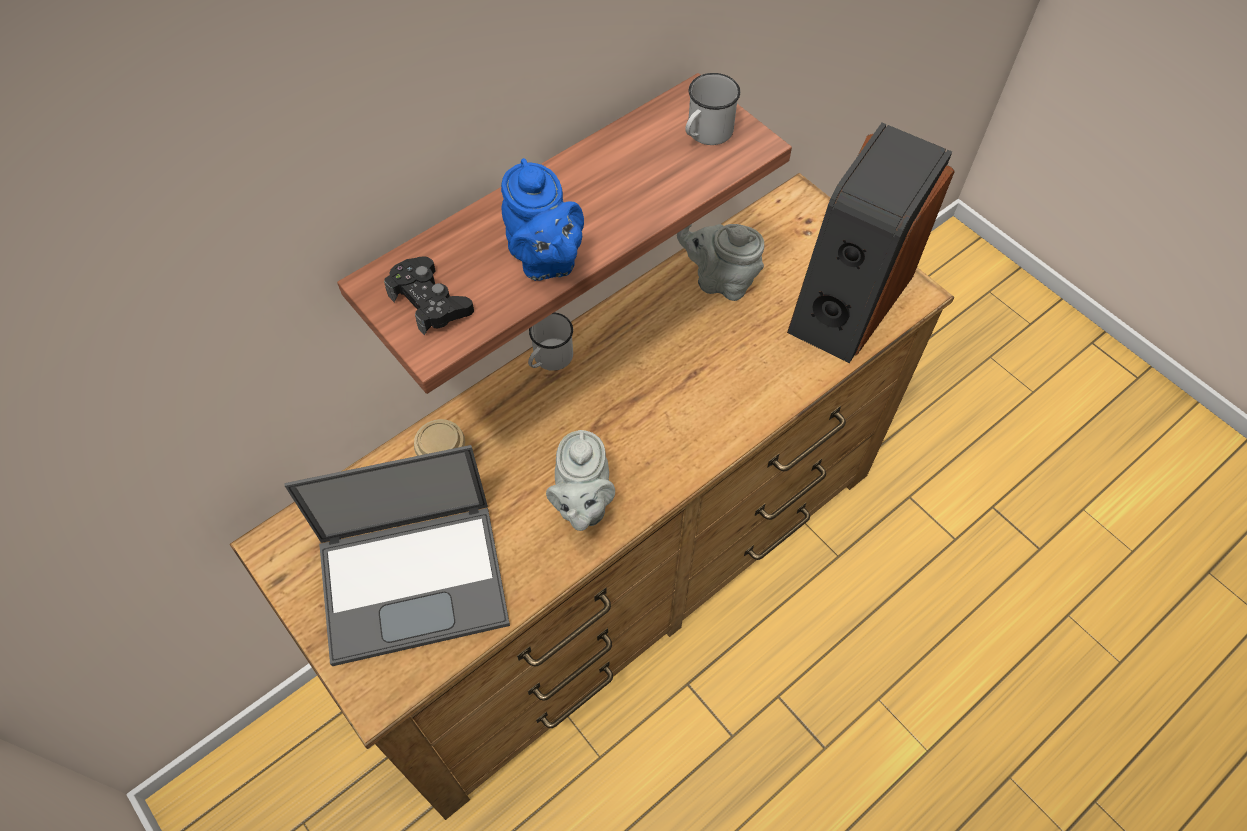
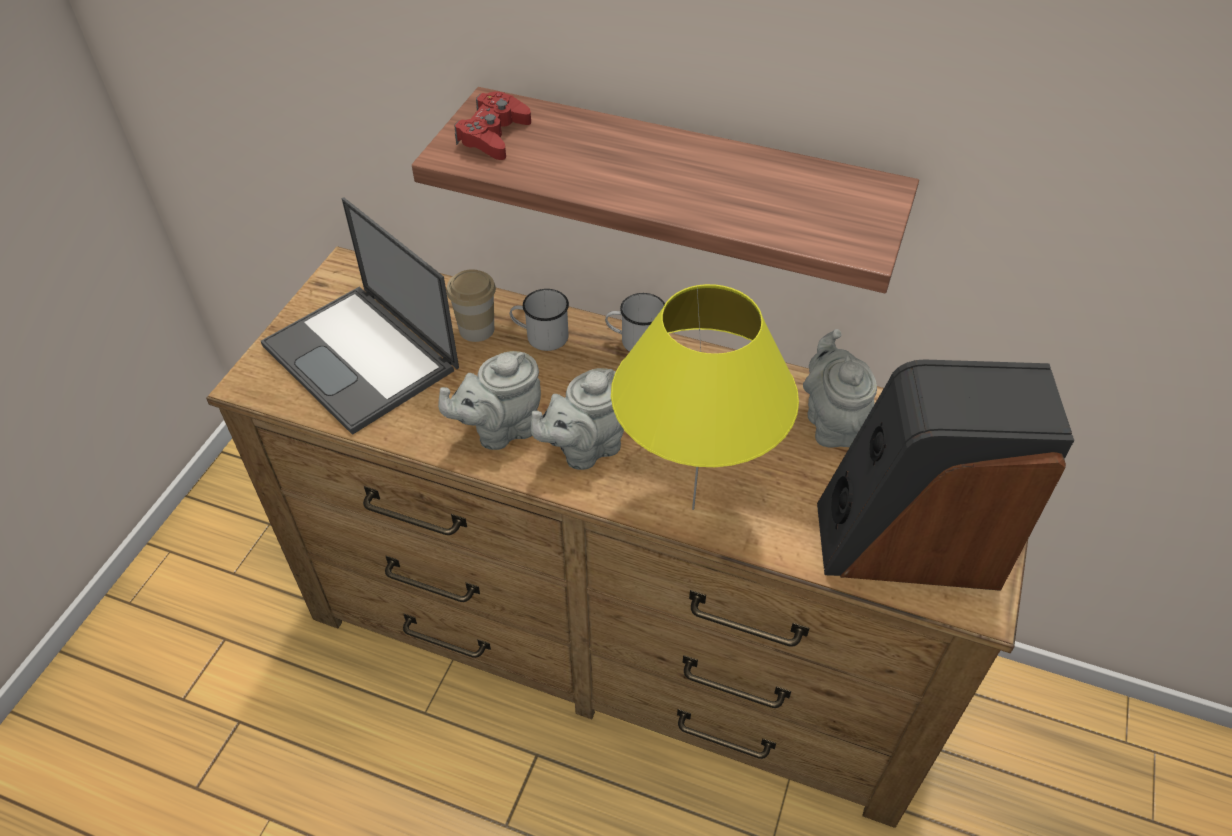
camera: 60 degrees right, 10 degrees down
black game controller [384,257,474,336] -> red game controller [454,92,531,160]
blue teapot [501,158,584,281] -> none
white mug [685,73,740,145] -> white mug moved to [510,289,569,351]
none -> grey teapot [531,368,624,470]
none -> yellow table lamp [611,284,799,510]

